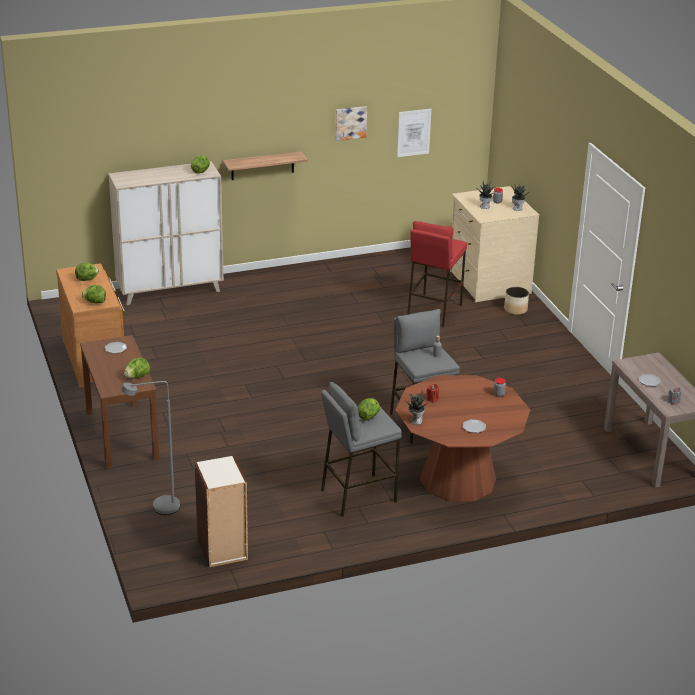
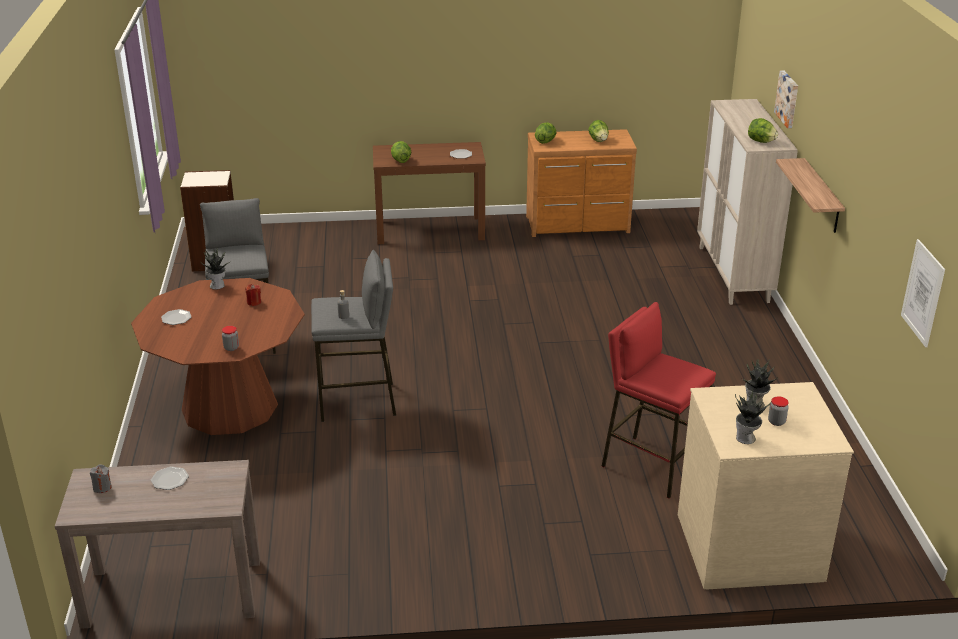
camera: 105 degrees right, 0 degrees up
grey floor lamp [121,381,180,515] -> none
picture [335,106,367,141] -> picture moved to [774,71,798,128]
lettuce [358,398,380,420] -> none
planter [504,287,529,315] -> none

